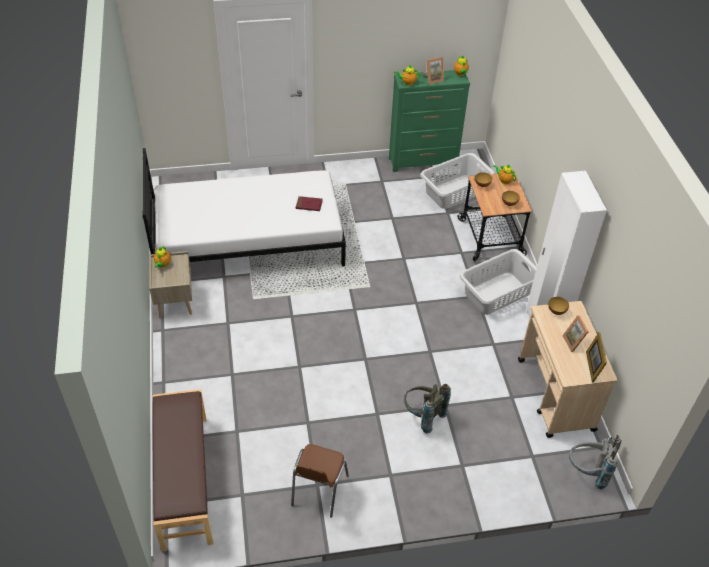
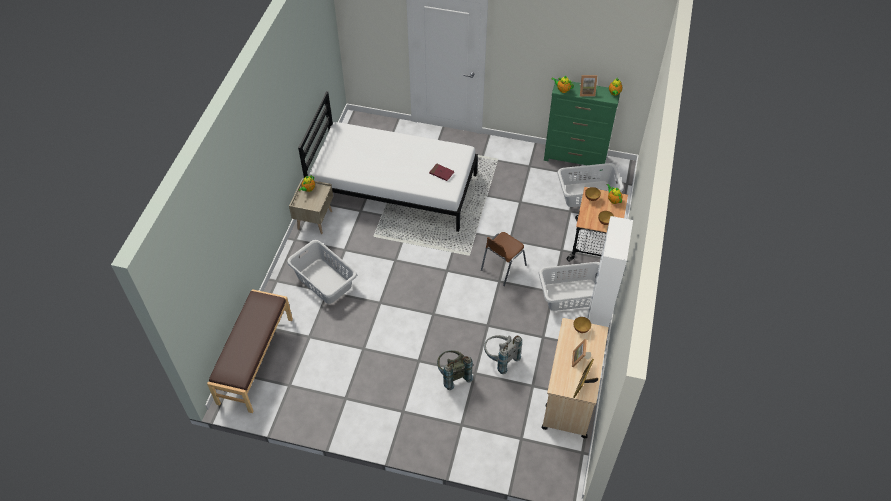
camera: 25 degrees right, 5 degrees up
brown chair [291,444,349,518] -> brown chair moved to [481,232,527,286]
grey backpack [569,435,621,489] -> grey backpack moved to [484,335,522,374]
none -> grey laundry basket [287,240,357,304]

